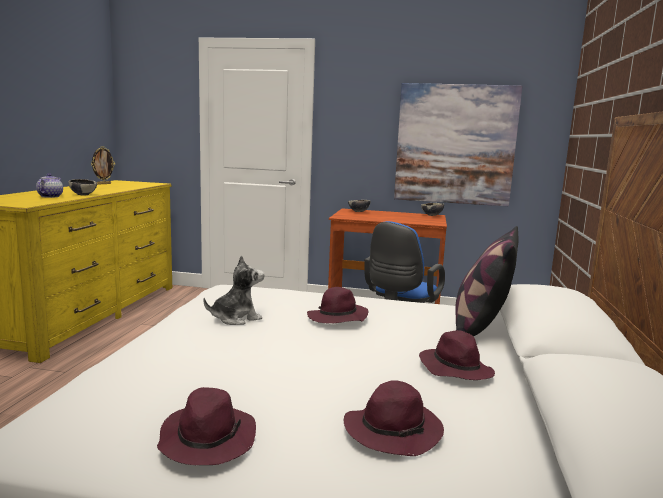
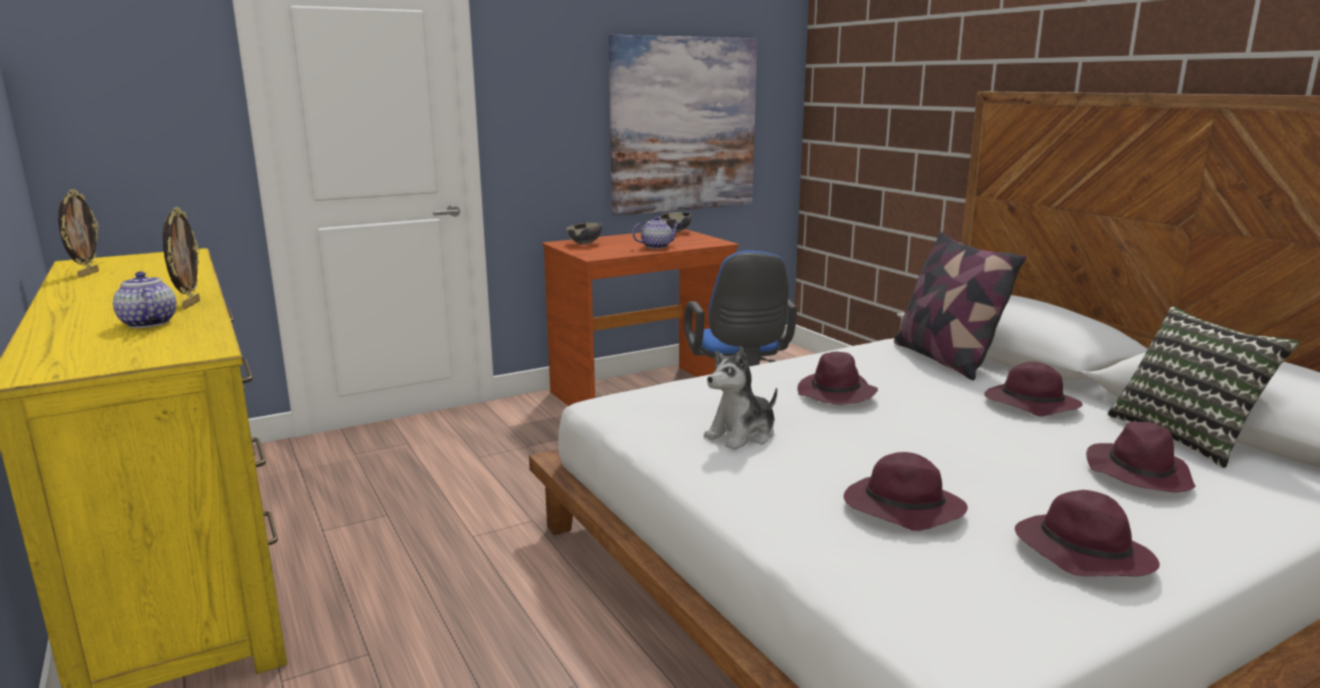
camera: 40 degrees left, 5 degrees up
bowl [69,179,97,195] -> picture frame [163,207,200,309]
plush toy [203,255,264,325] -> plush toy turned 150 degrees counterclockwise [704,347,777,450]
none -> teapot [632,216,680,249]
none -> purple hat [844,452,968,531]
none -> pillow [1107,306,1300,468]

